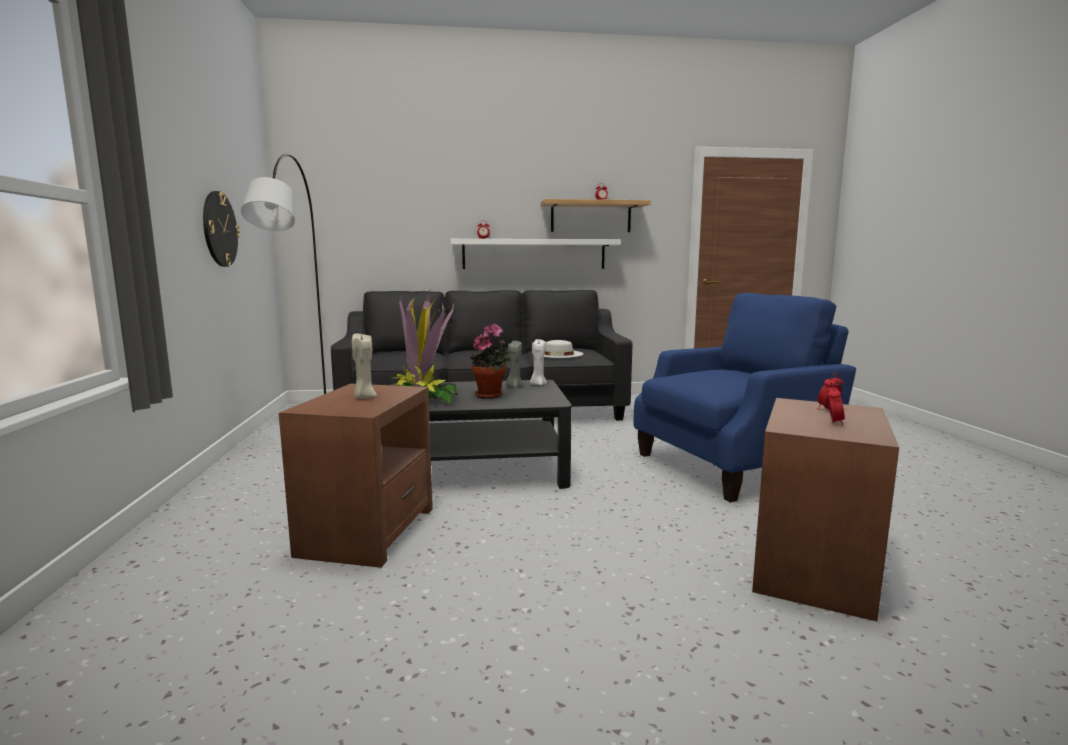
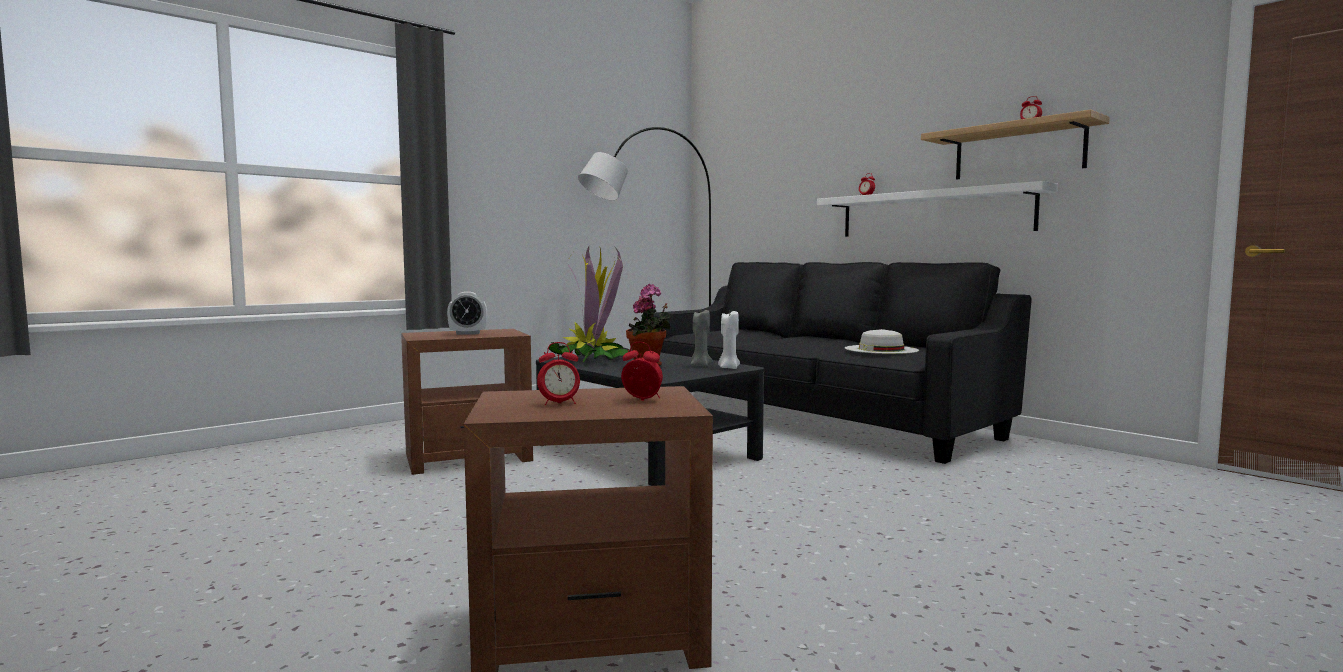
camera: 55 degrees right, 5 degrees down
wall clock [203,191,240,267] -> none
beige candle [352,333,377,399] -> alarm clock [447,292,487,335]
blue armchair [634,293,856,502] -> none

